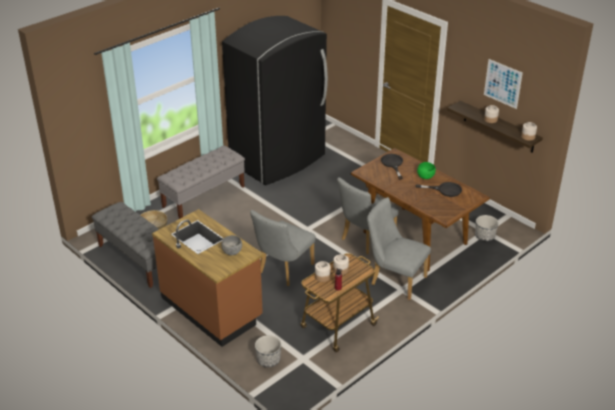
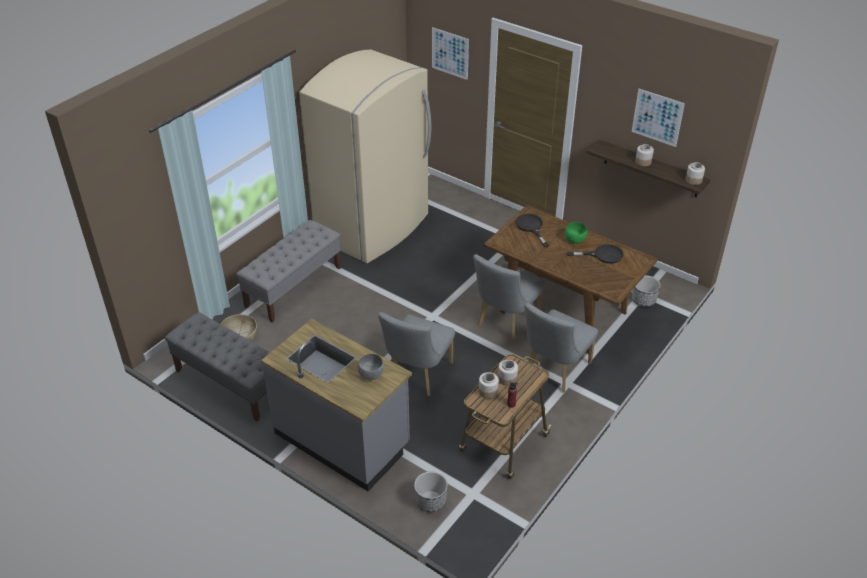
camera: 10 degrees left, 5 degrees up
brown counter [152,209,264,347] -> grey counter [261,319,412,491]
black fridge [222,16,328,185] -> beige fridge [299,50,431,263]
grey chair [367,197,431,300] -> grey chair turned 75 degrees counterclockwise [524,303,598,393]
none -> picture [432,27,469,80]

